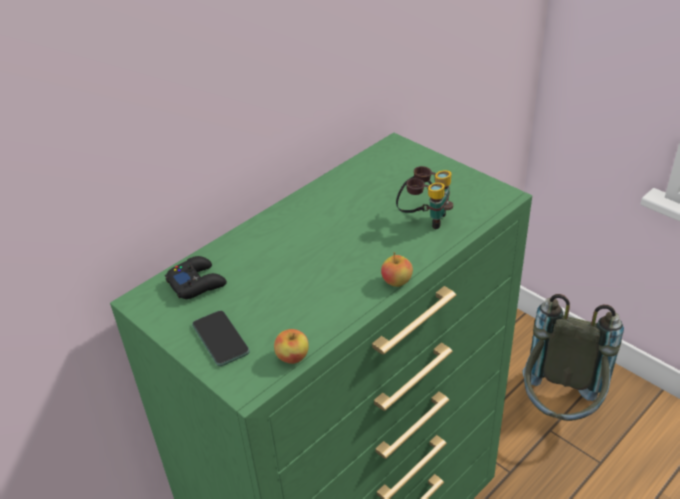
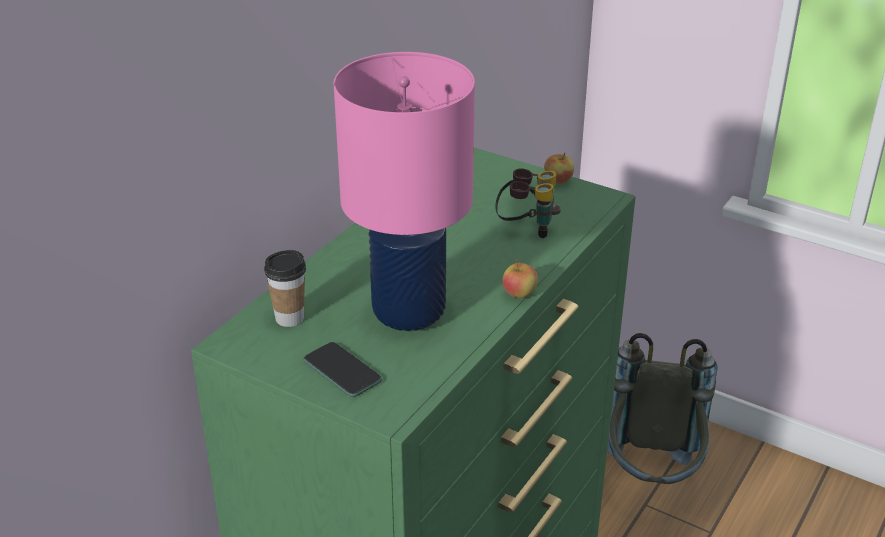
camera: 15 degrees left, 5 degrees down
black game controller [165,256,227,299] -> cup [264,250,306,327]
apple [274,329,309,364] -> apple moved to [544,153,574,184]
none -> pink table lamp [334,52,475,331]

